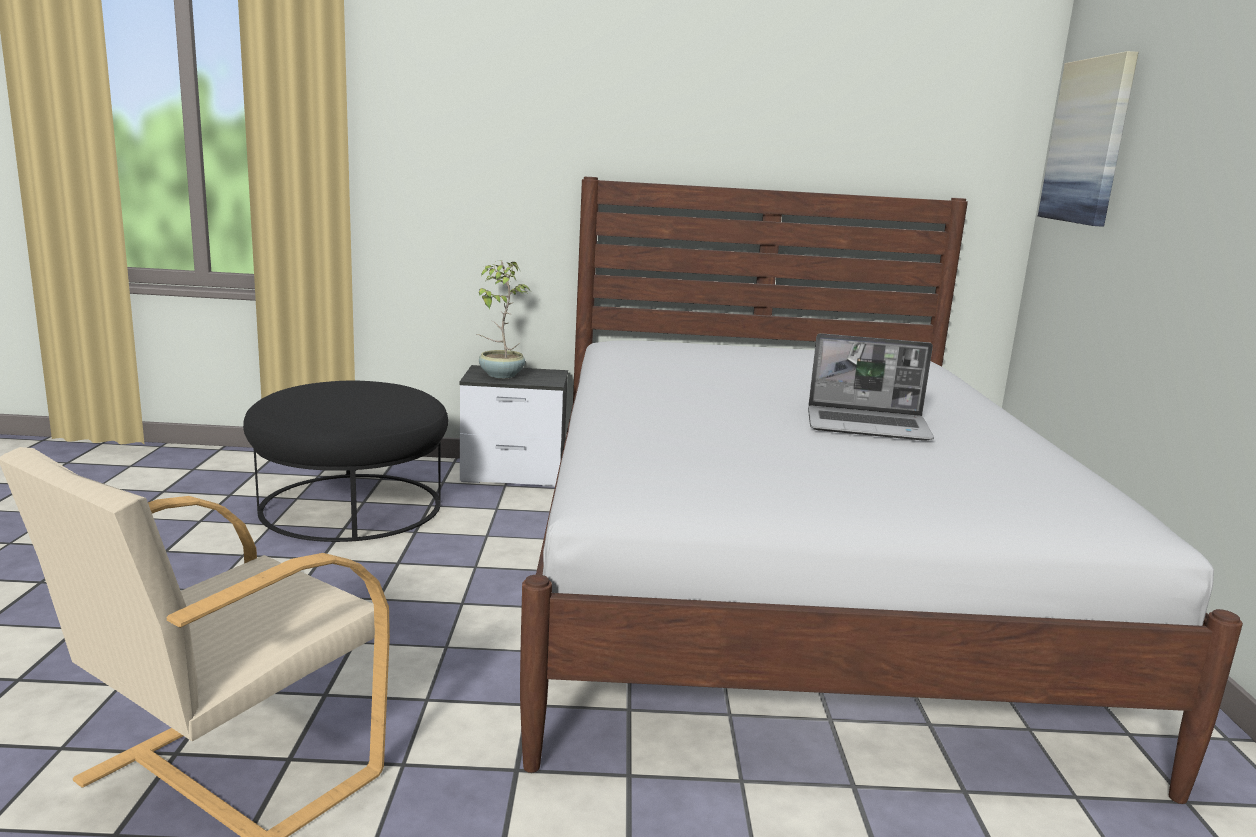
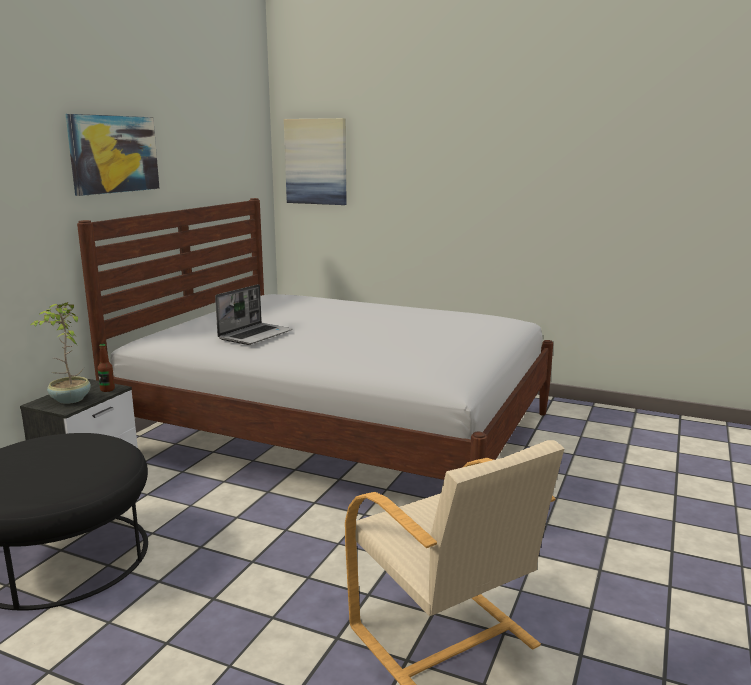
camera: 65 degrees left, 0 degrees up
laptop [808,333,934,441] -> laptop moved to [215,284,292,345]
none -> picture [65,114,160,196]
none -> bottle [98,344,115,392]

